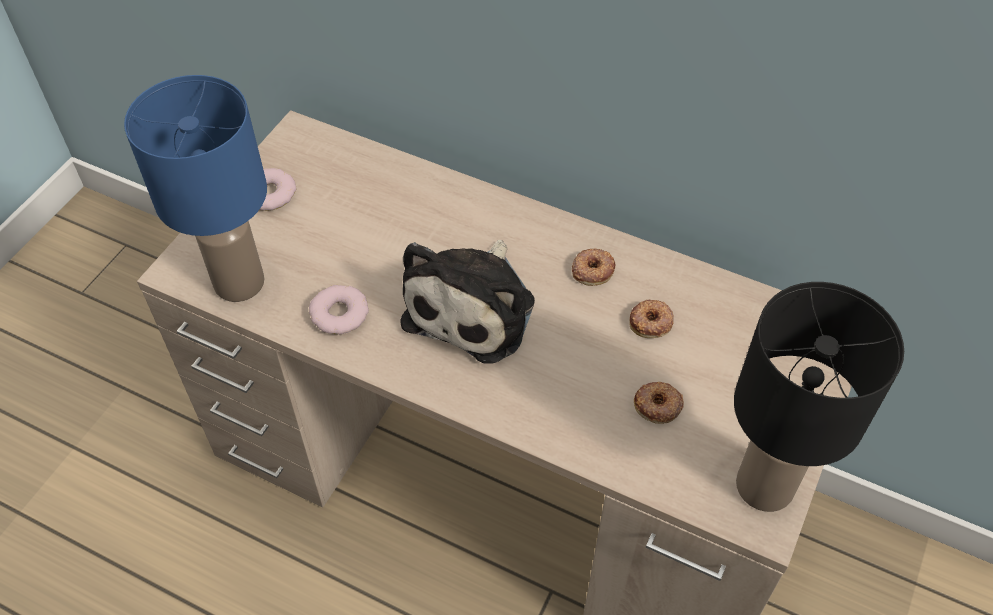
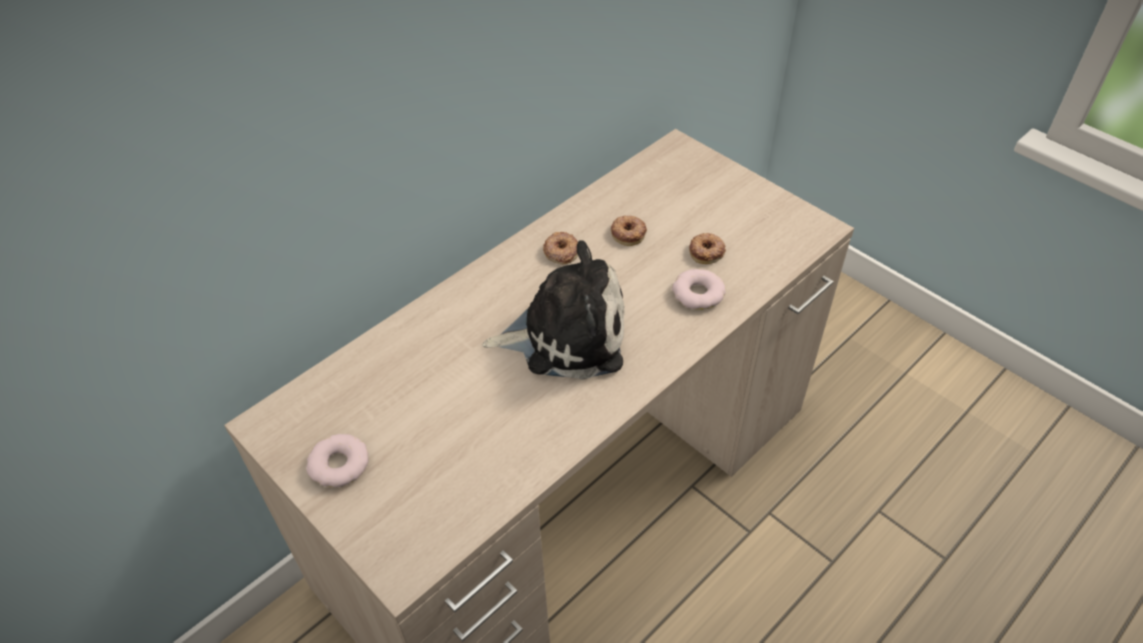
camera: 70 degrees left, 5 degrees down
blue table lamp [124,75,267,302] -> none
donut [309,285,369,335] -> donut moved to [672,269,725,310]
plush toy [401,240,535,364] -> plush toy turned 45 degrees counterclockwise [482,240,624,380]
black table lamp [734,282,904,512] -> none

